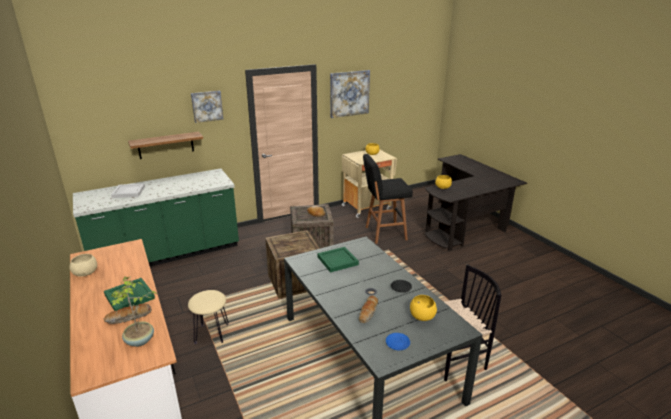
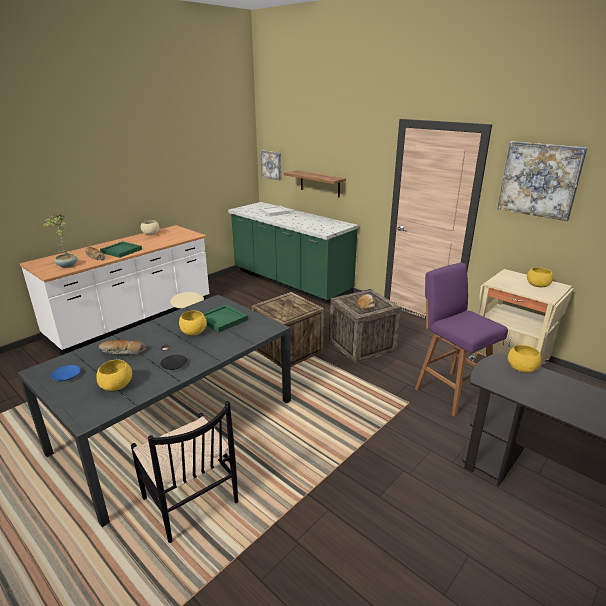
camera: 70 degrees right, 0 degrees up
picture [191,91,224,123] -> picture moved to [261,151,282,180]
black stool [363,154,413,244] -> purple stool [415,263,508,417]
none -> yellow bowl [179,311,207,335]

